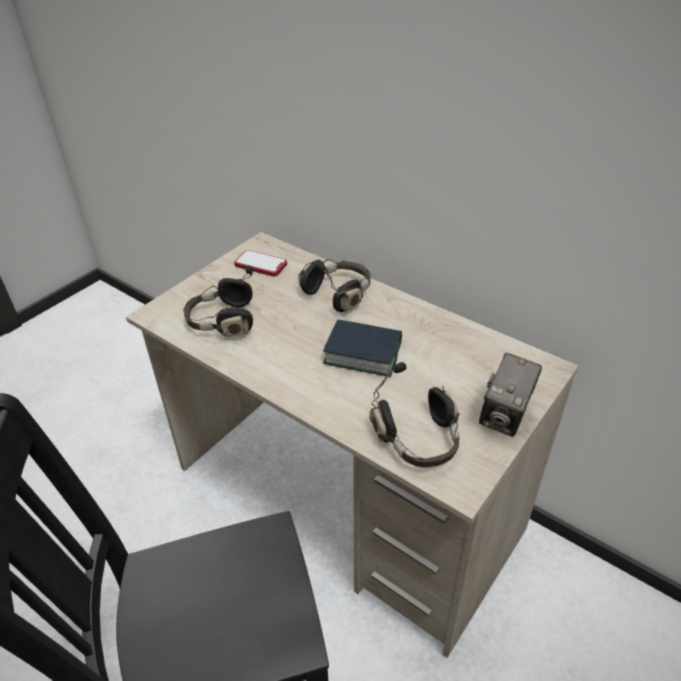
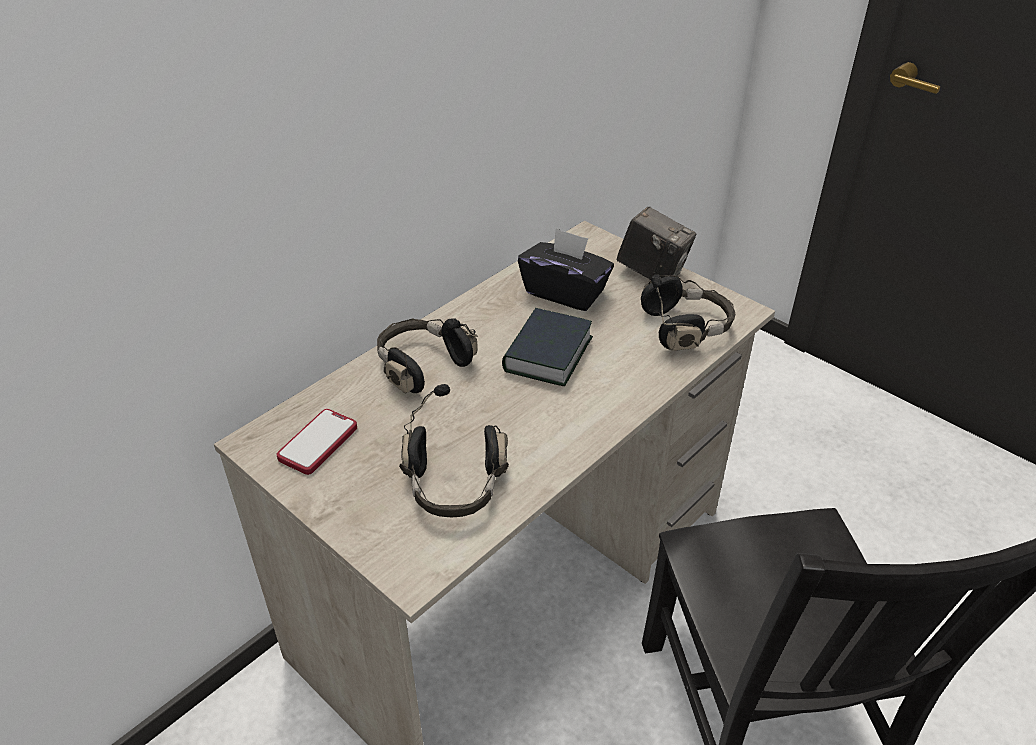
camera: 85 degrees left, 0 degrees up
none -> black tissue box [518,228,614,311]

